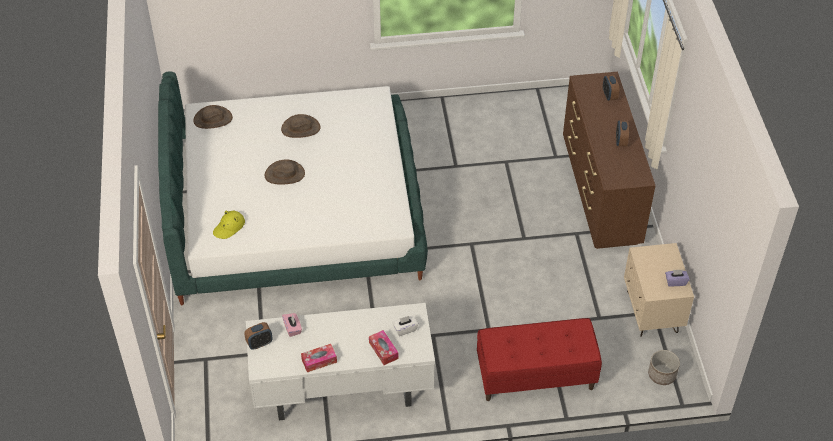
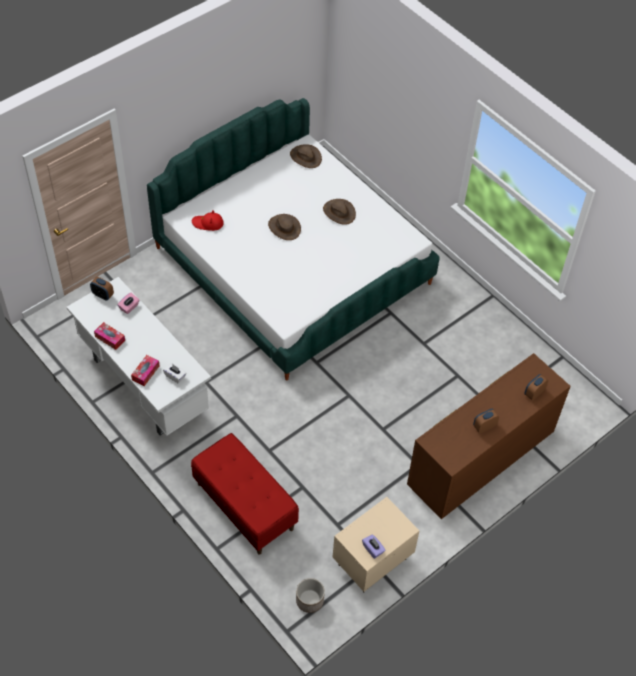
camera: 55 degrees right, 5 degrees up
yellow hat [213,211,245,239] -> red hat [192,210,224,231]

